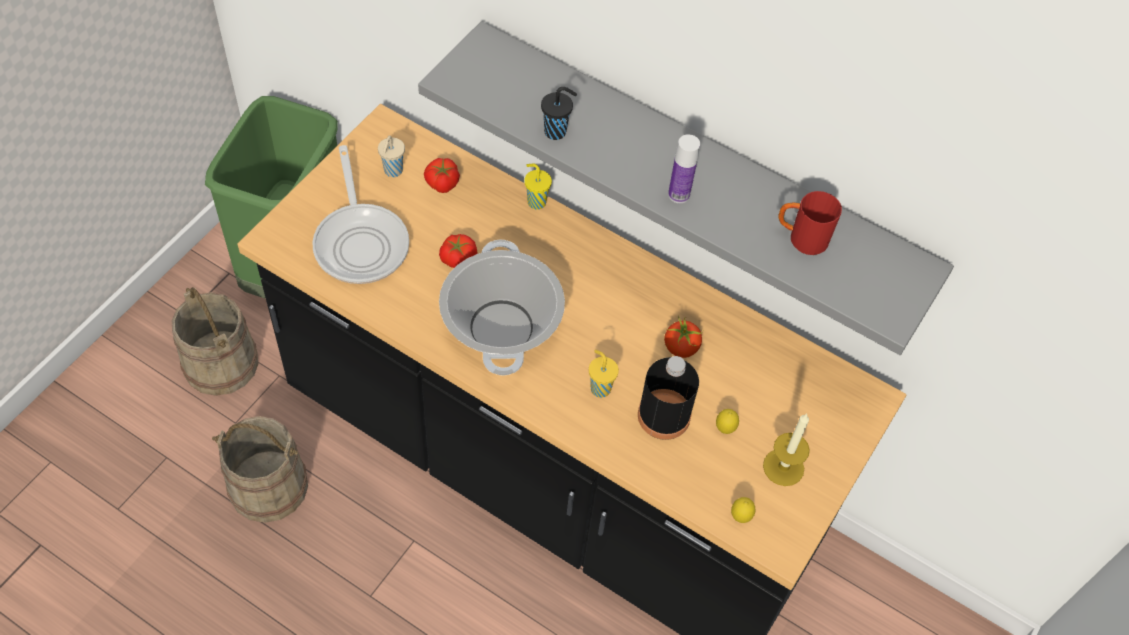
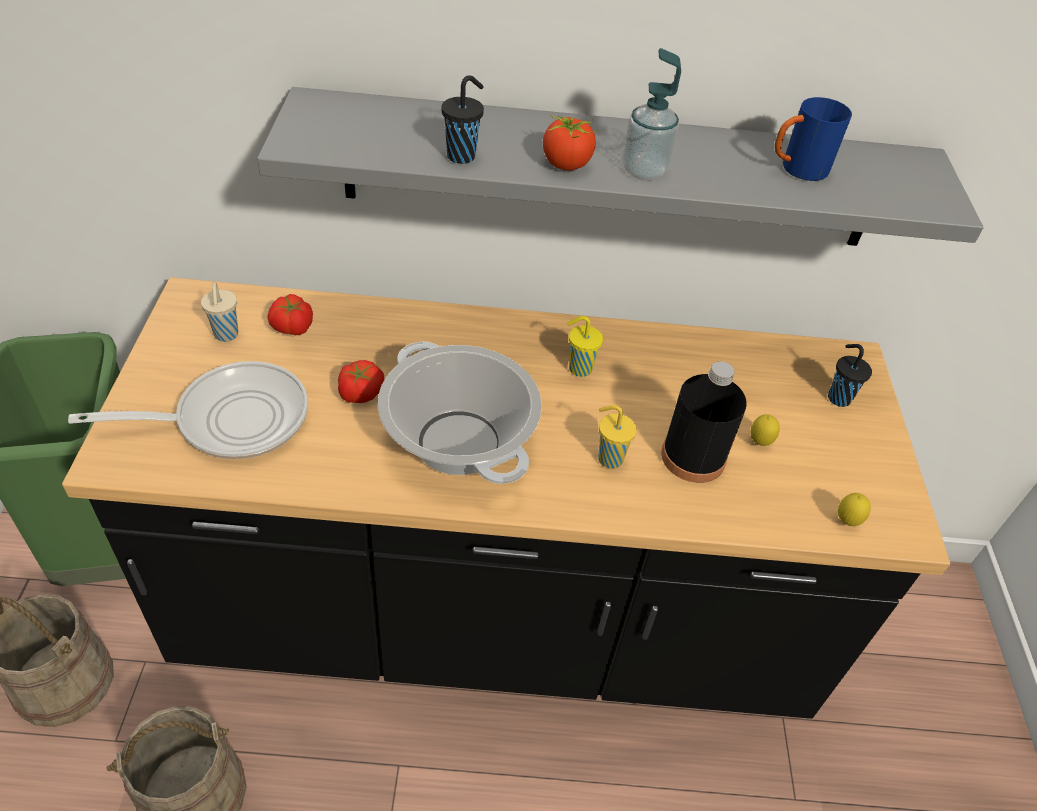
camera: 30 degrees left, 10 degrees down
frying pan [312,145,409,284] -> frying pan turned 60 degrees counterclockwise [68,361,308,459]
yellow cup [524,164,552,210] -> yellow cup moved to [567,316,603,377]
tomato [664,316,704,358] -> tomato moved to [543,114,598,171]
bottle [668,134,700,203] -> soap dispenser [622,48,681,181]
candle [763,414,810,486] -> none
red mug [778,191,842,255] -> blue mug [775,97,852,181]
none -> black cup [828,344,872,407]

